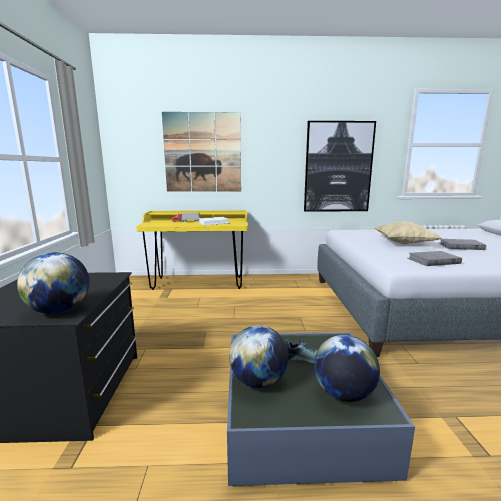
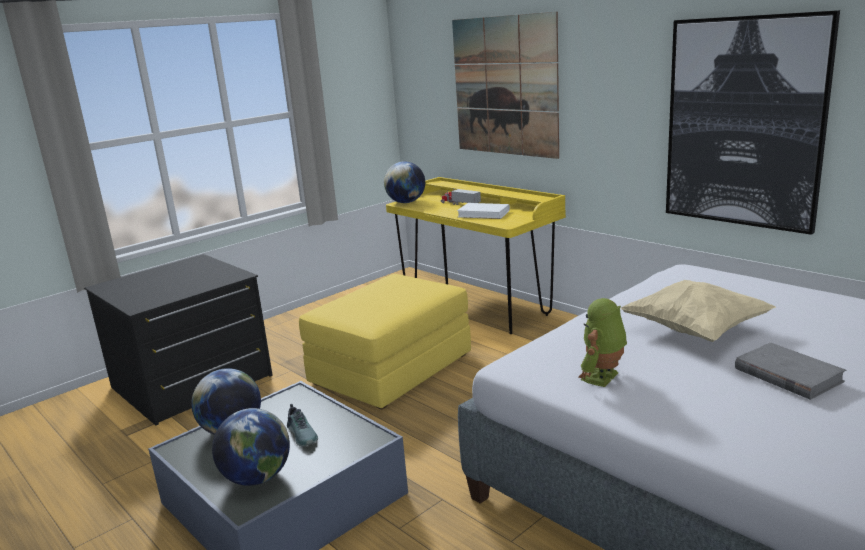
camera: 50 degrees right, 5 degrees up
globe [17,252,89,314] -> globe moved to [384,161,425,203]
grey book [407,251,462,266] -> toy robot [578,298,627,387]
none -> yellow ottoman [299,274,471,410]

